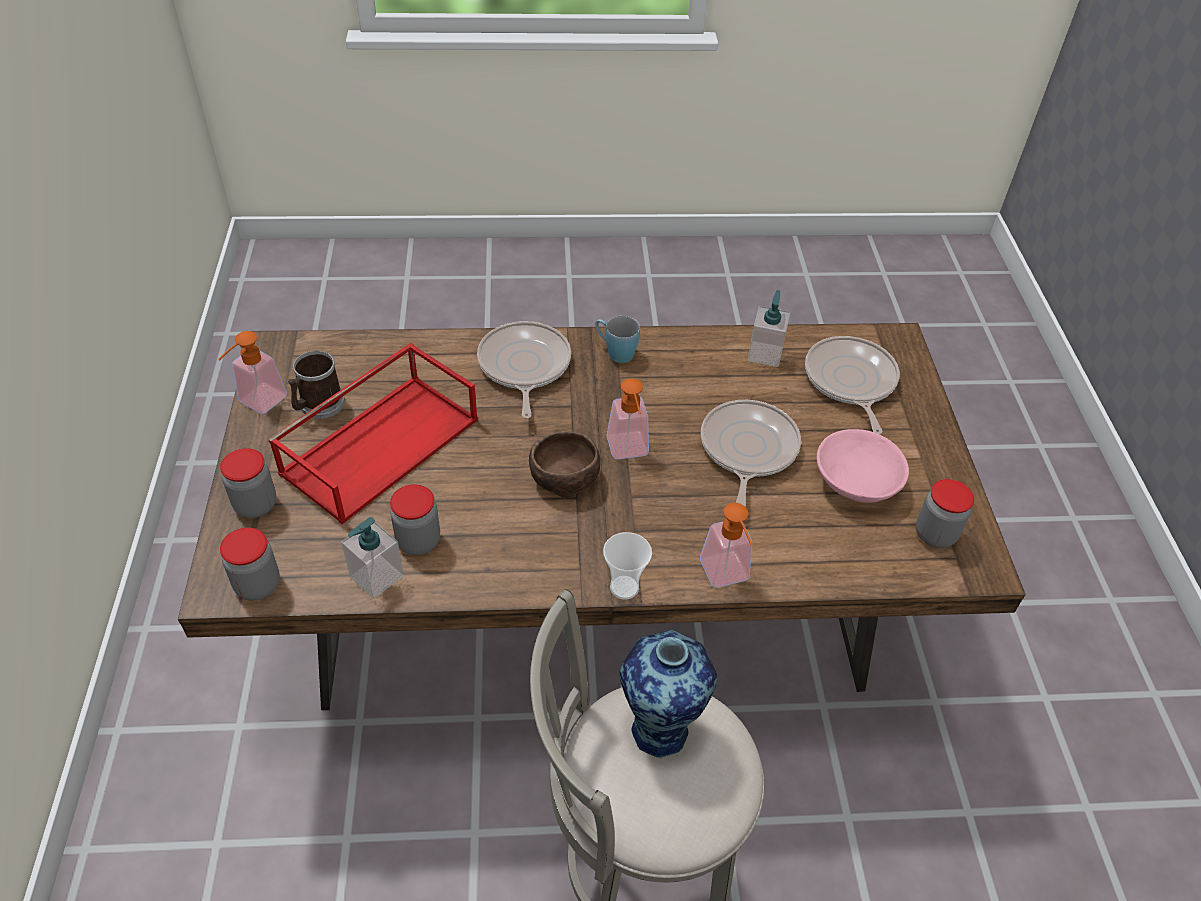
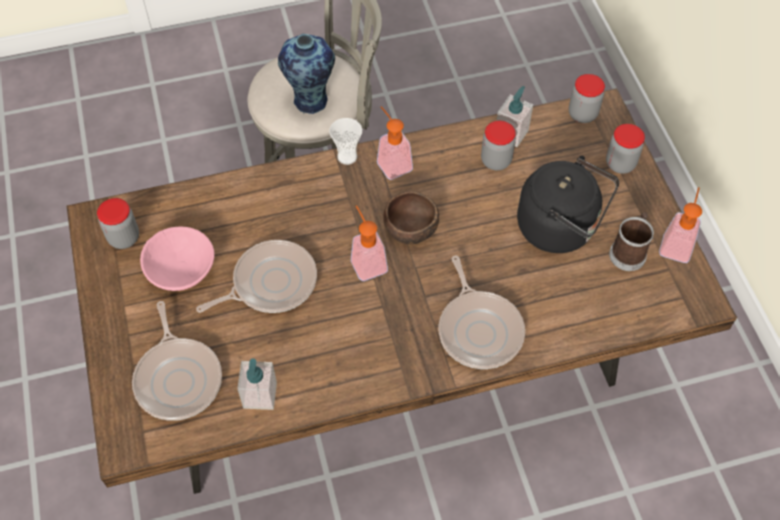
camera: 170 degrees right, 10 degrees up
red tray [268,343,478,524] -> black kettle [517,156,619,253]
blue mug [595,316,640,363] -> none
soap dispenser [700,503,753,588] -> soap dispenser moved to [377,106,413,180]
frying pan [701,400,801,506] -> frying pan turned 120 degrees counterclockwise [196,240,317,313]

